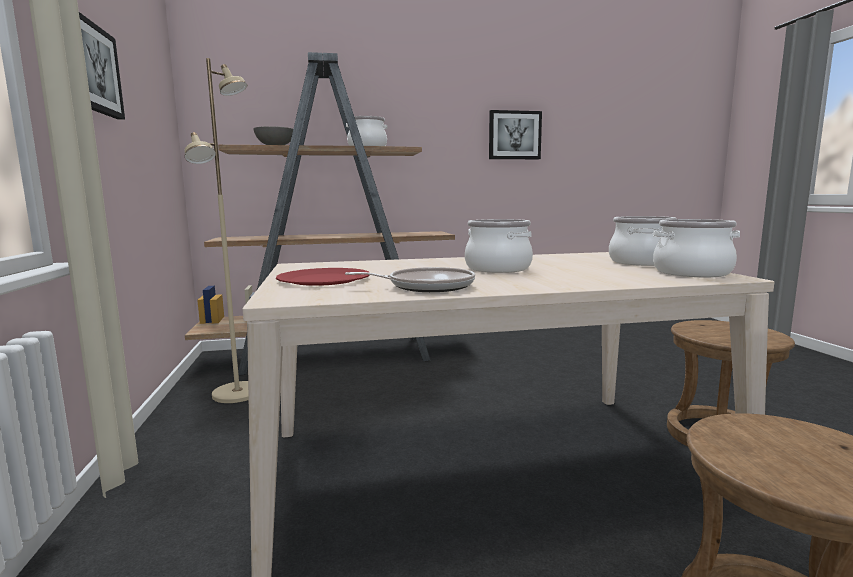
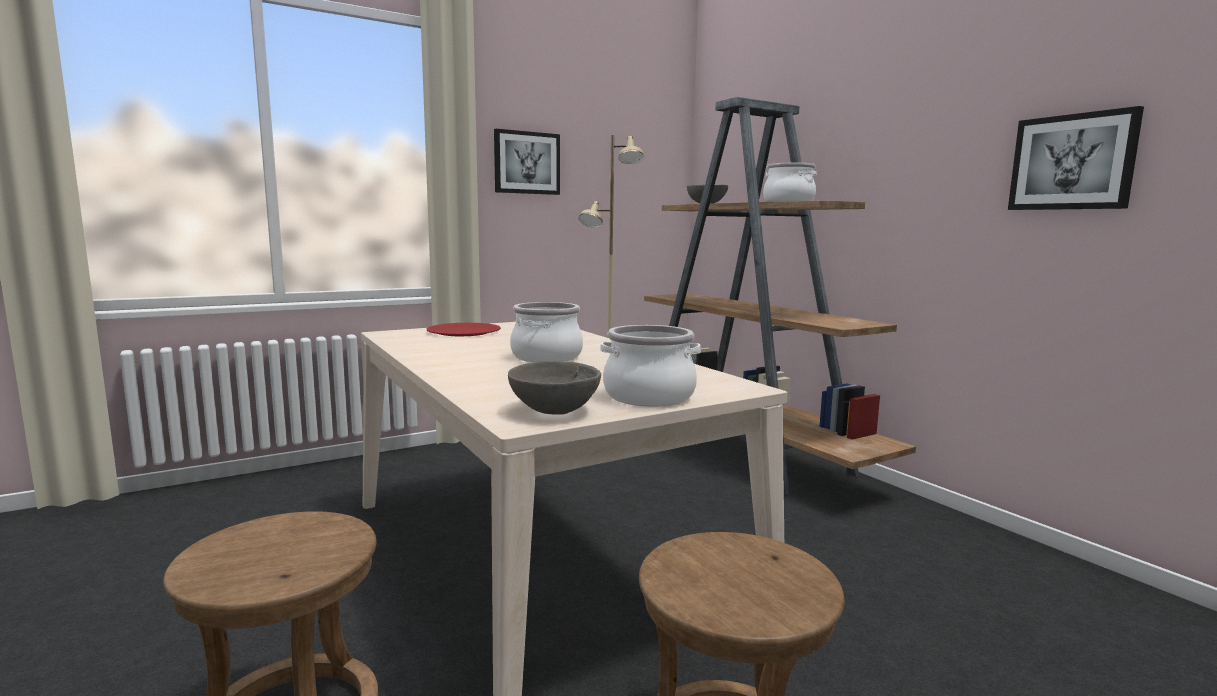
camera: 70 degrees right, 0 degrees up
frying pan [345,267,475,292] -> none
cooking pot [653,219,740,277] -> grey bowl [508,361,601,415]

